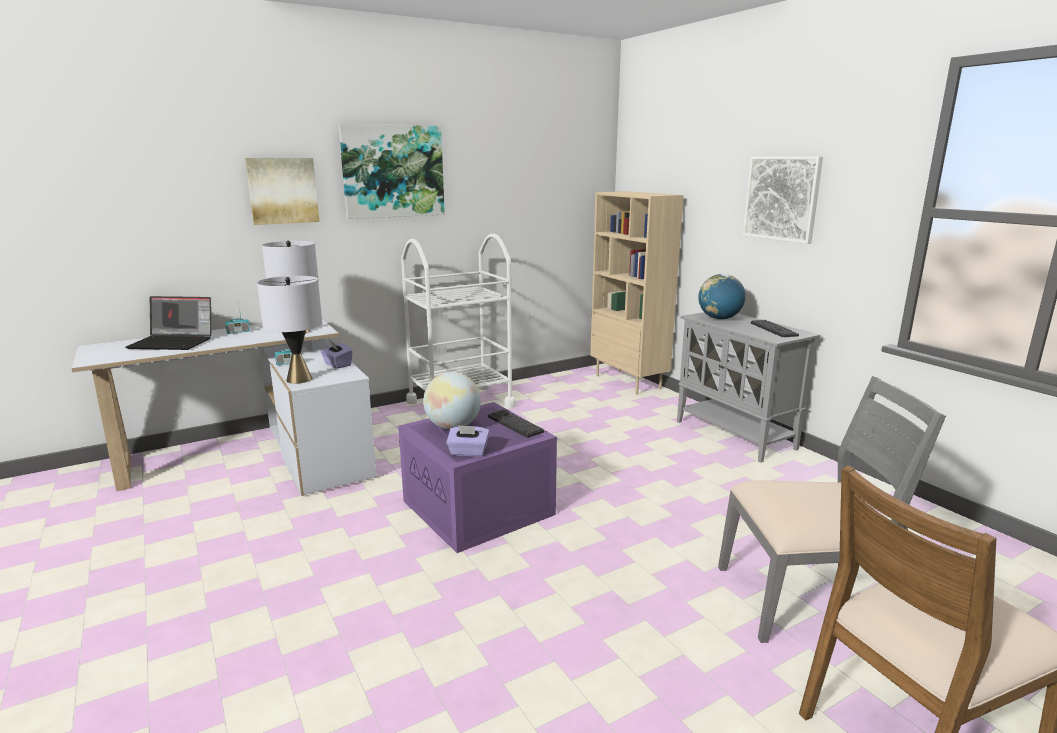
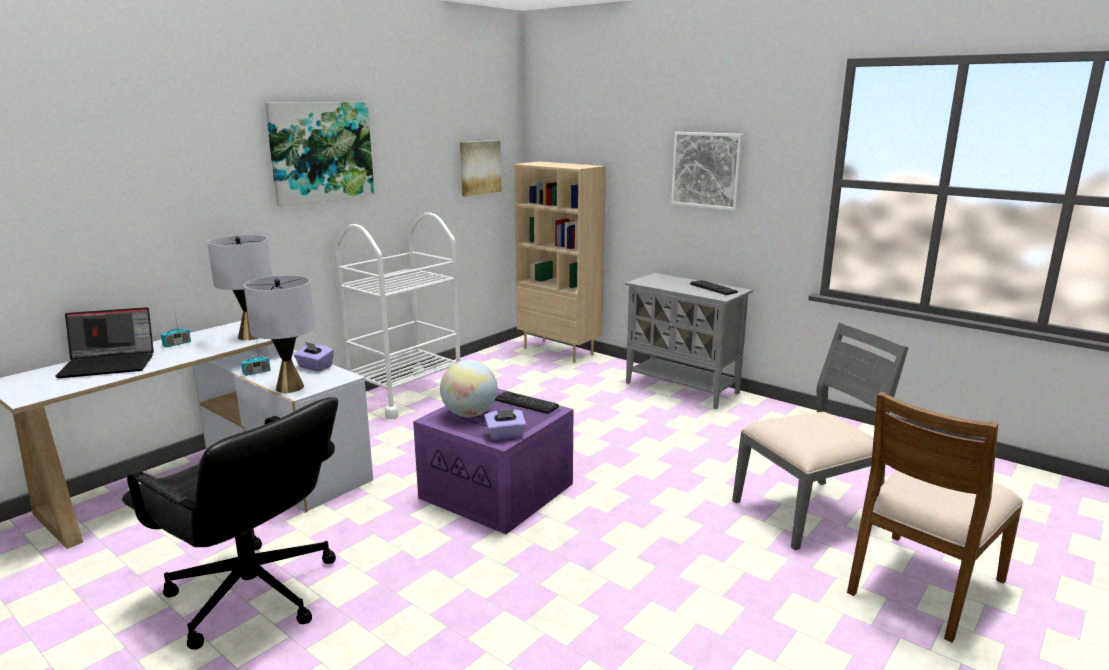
camera: 20 degrees left, 0 degrees up
picture [245,158,319,225] -> picture moved to [460,140,501,197]
globe [698,274,746,319] -> none
none -> black office chair [122,397,338,649]

